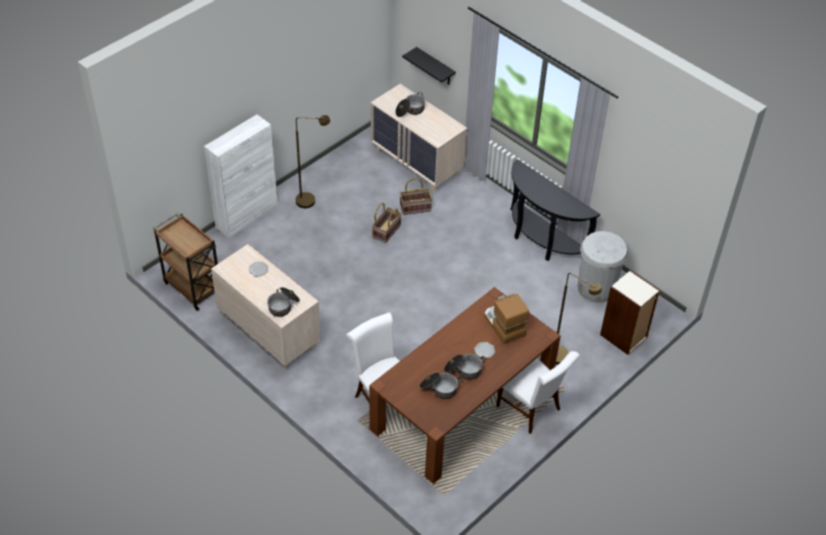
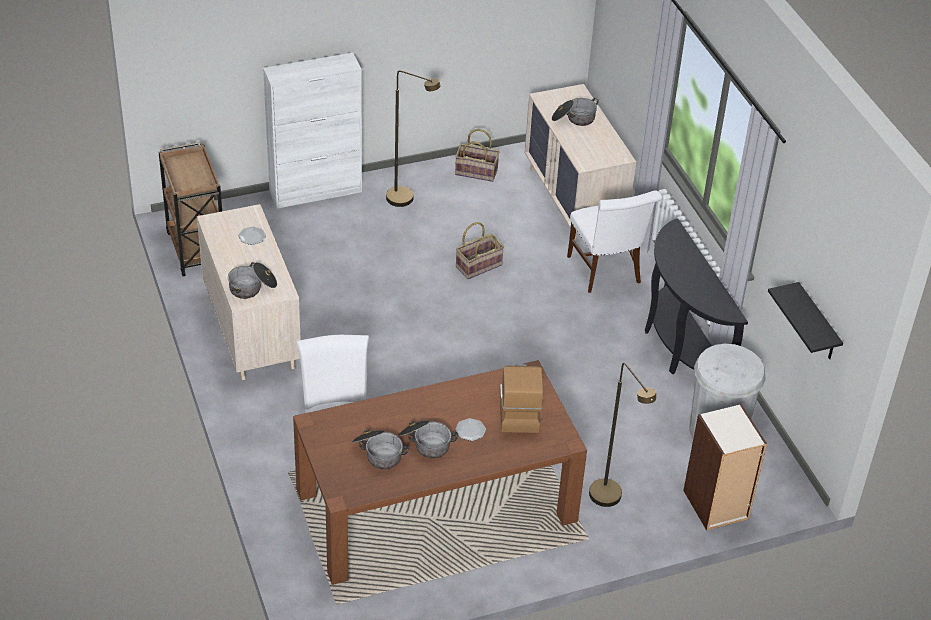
camera: 25 degrees right, 5 degrees down
basket [400,178,432,215] -> basket moved to [455,129,500,182]
black shelf [402,47,456,84] -> black shelf moved to [768,282,843,359]
white chair [496,351,580,434] -> white chair moved to [567,190,662,293]

